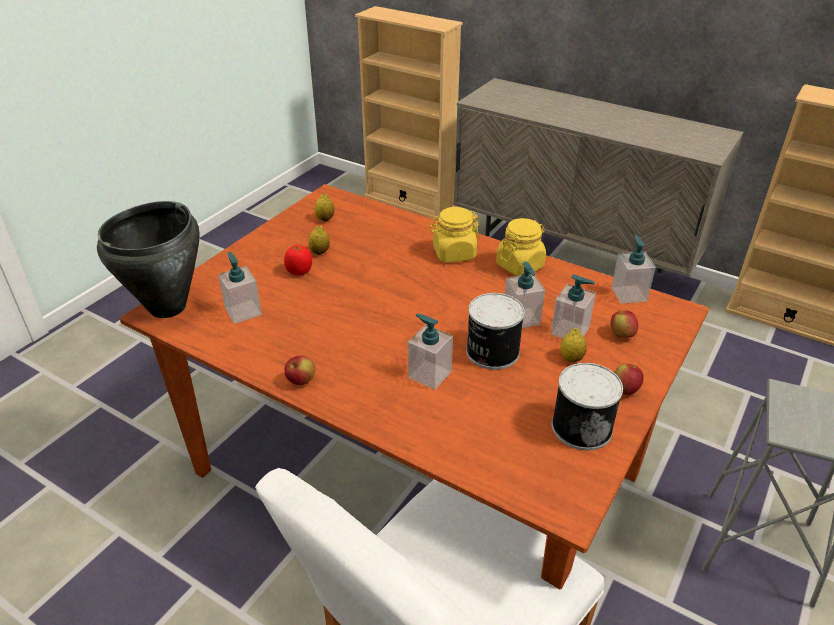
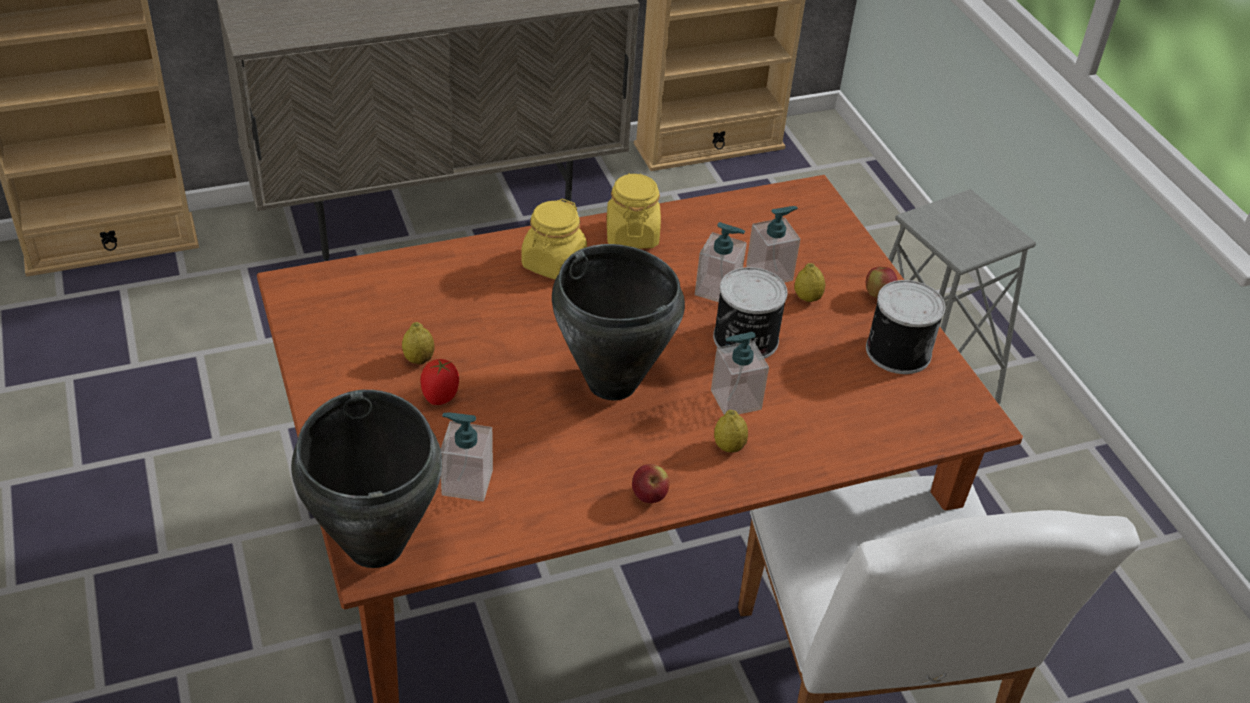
camera: 55 degrees left, 5 degrees up
lemon [315,193,335,222] -> lemon moved to [714,410,748,453]
soap dispenser [611,235,656,304] -> none
apple [611,311,638,338] -> none
none -> black cooking pot [552,244,685,400]

